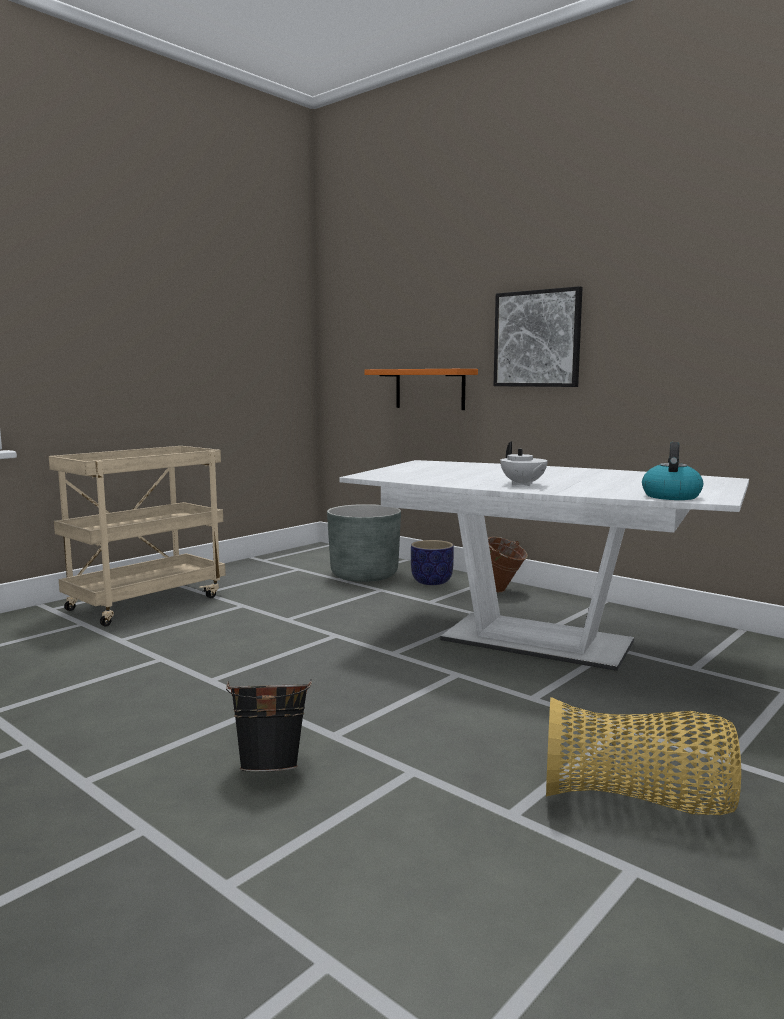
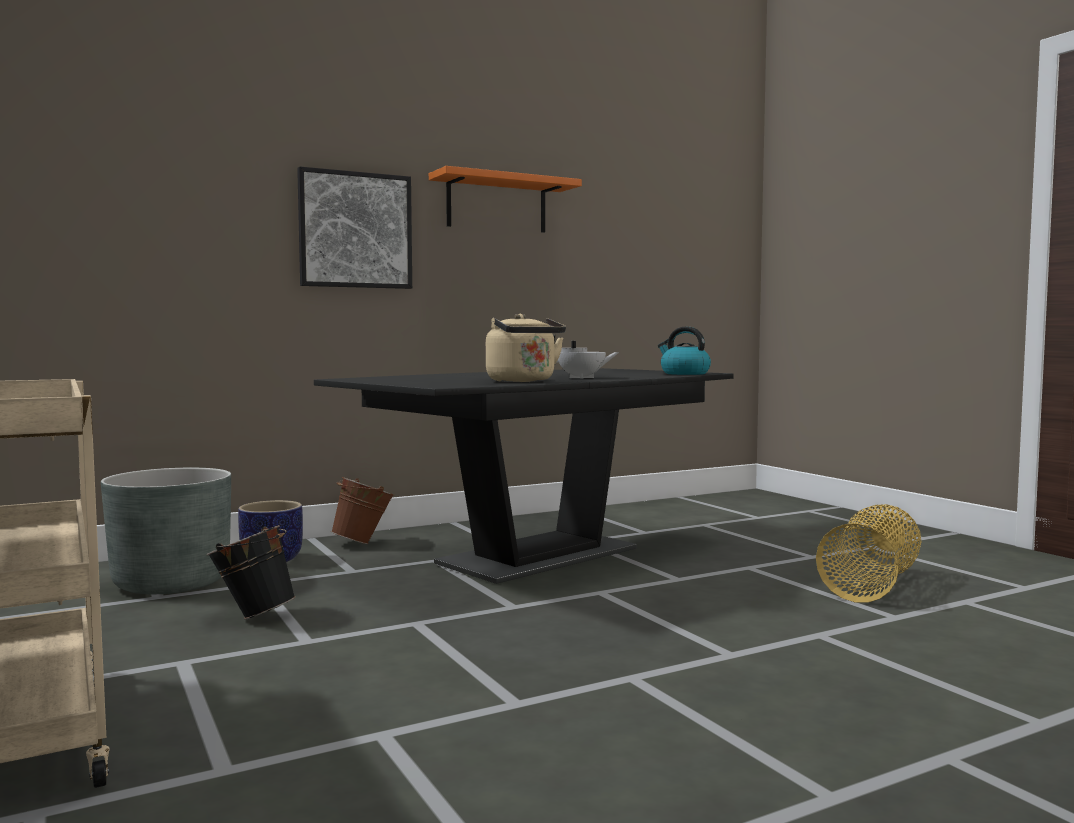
camera: 70 degrees left, 5 degrees down
black bucket [226,679,312,772] -> black bucket moved to [206,525,296,619]
white dining table [339,460,749,671] -> black dining table [314,368,734,584]
orange shelf [364,369,478,410] -> orange shelf moved to [429,166,582,233]
none -> beige kettle [486,314,566,382]

